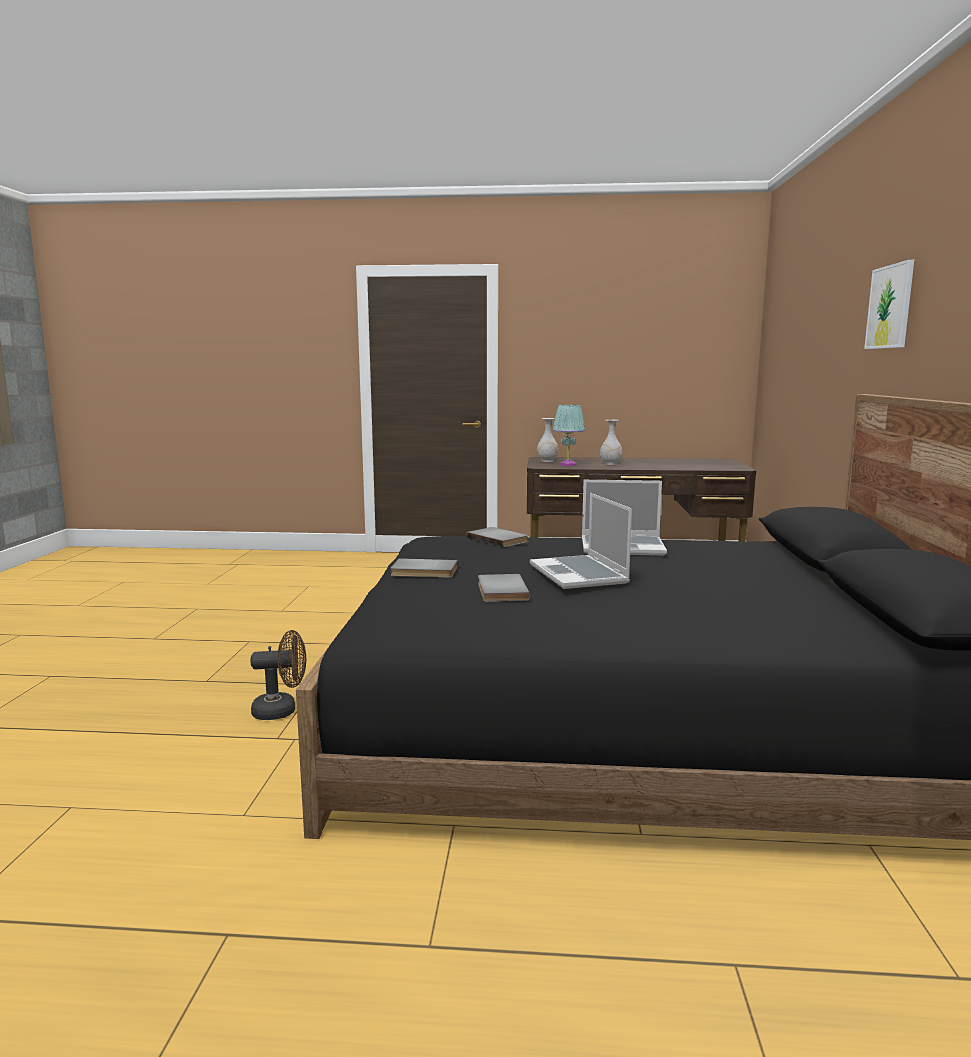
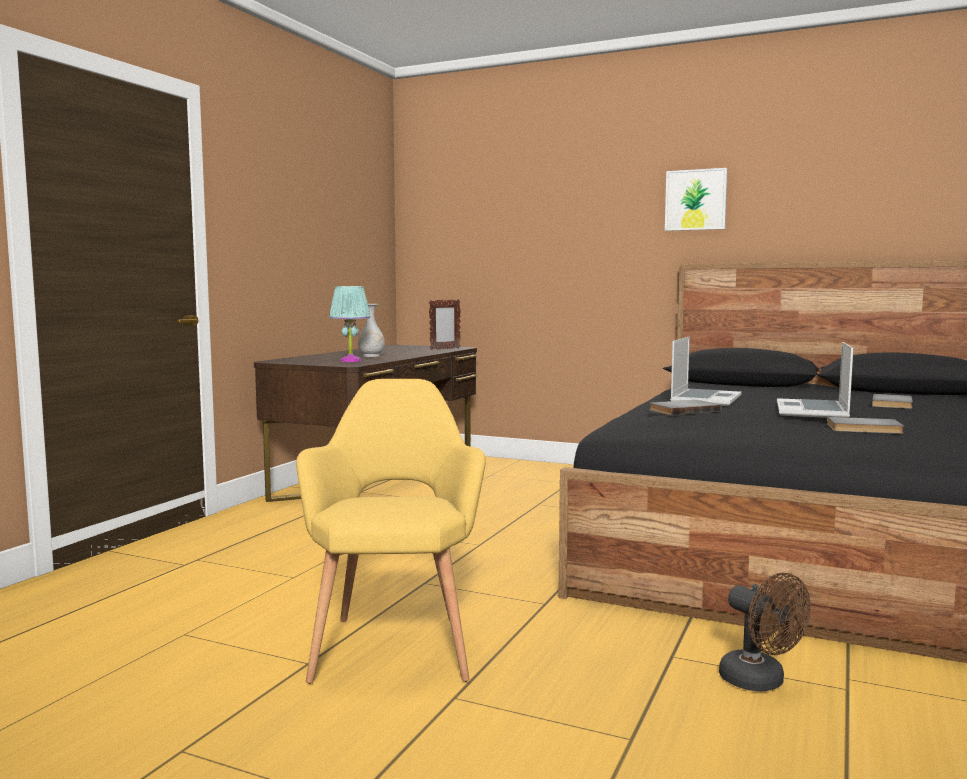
camera: 70 degrees left, 5 degrees down
brown fan [251,630,306,720] -> brown fan turned 135 degrees clockwise [719,573,811,691]
grey book [391,558,458,578] -> grey book moved to [872,394,913,409]
laptop [530,493,632,589] -> laptop turned 105 degrees clockwise [777,342,853,418]
white vase [537,418,558,462] -> none
none -> yellow armchair [296,379,486,684]
none -> picture frame [429,299,460,350]

